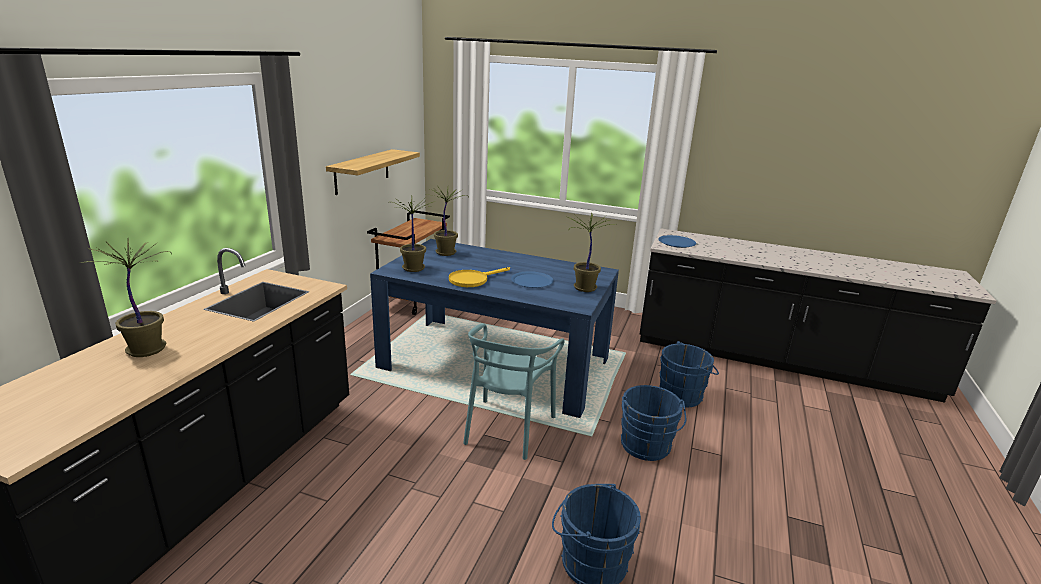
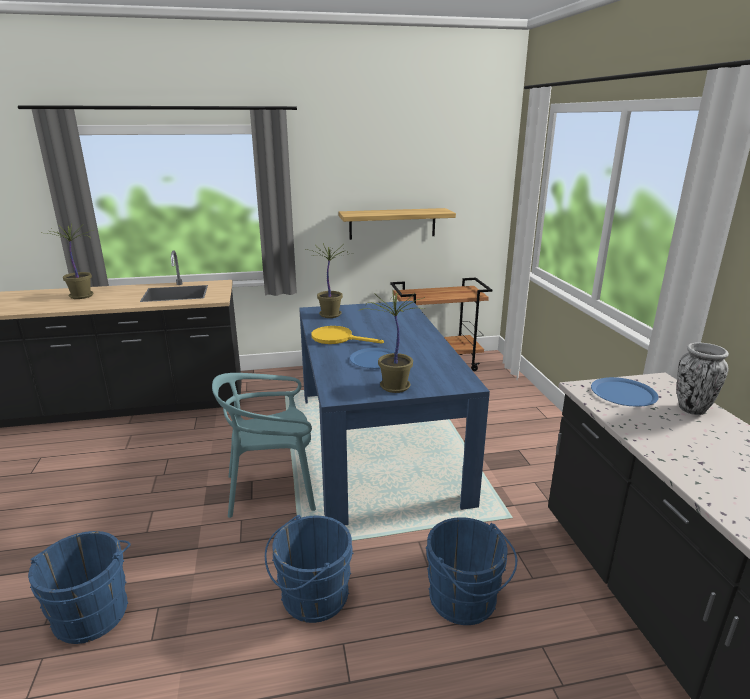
camera: 60 degrees right, 0 degrees up
potted plant [428,185,469,256] -> none
none -> vase [677,342,729,415]

